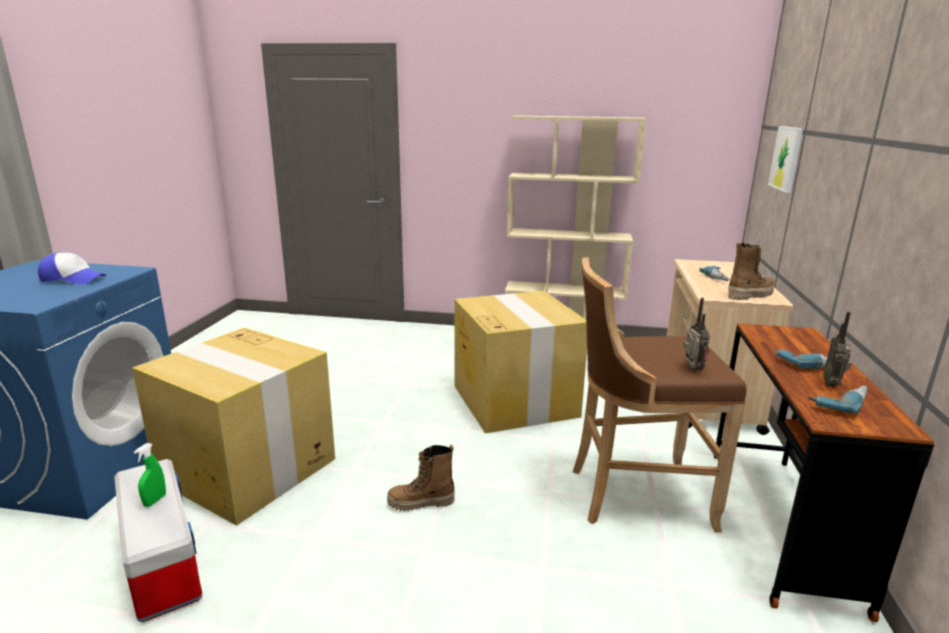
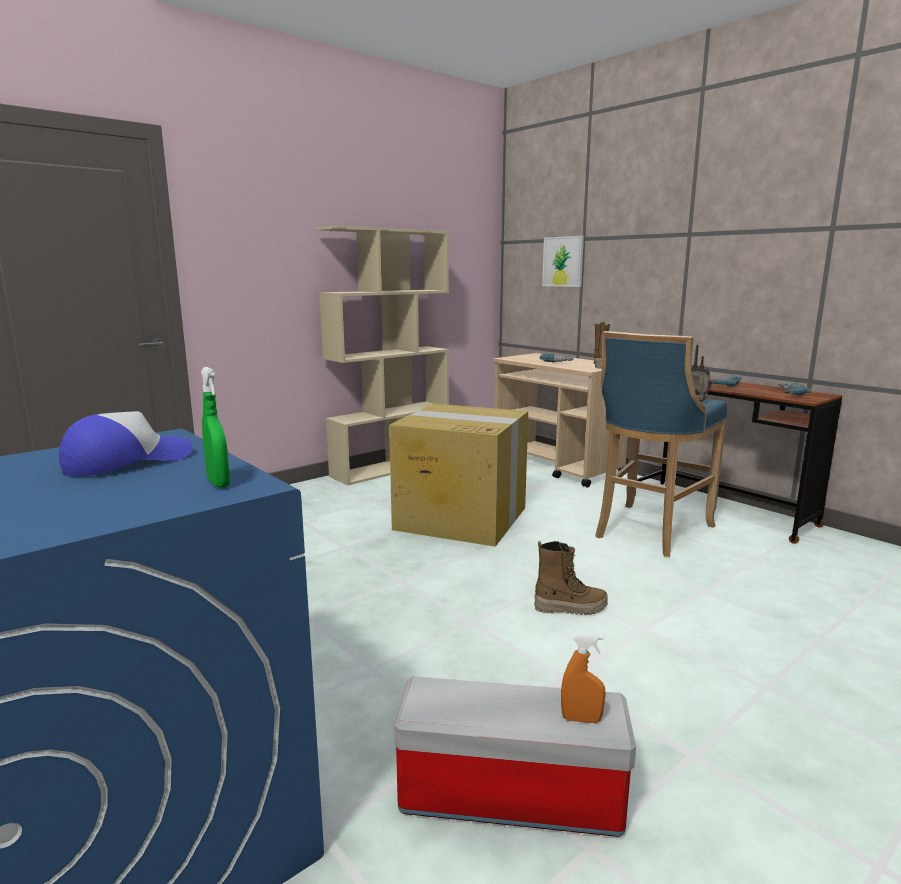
camera: 50 degrees left, 5 degrees down
cardboard box [132,327,335,526] -> none
green spray bottle [134,443,166,507] -> green spray bottle moved to [201,367,230,488]
boot [387,445,455,511] -> boot turned 120 degrees counterclockwise [534,541,608,615]
brown stool [573,257,746,533] -> blue stool [595,331,727,557]
radio [824,311,852,387] -> none
none -> orange spray bottle [561,633,606,723]

